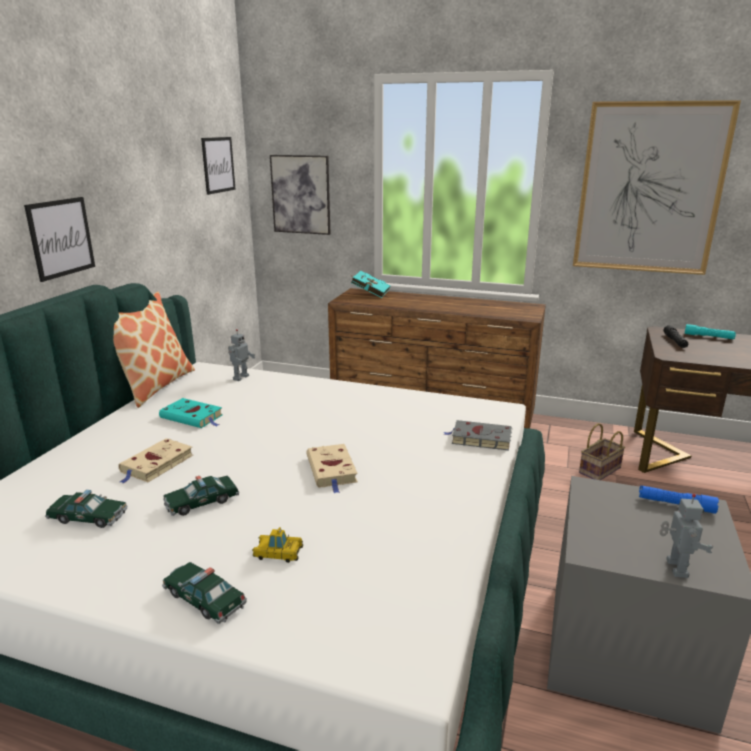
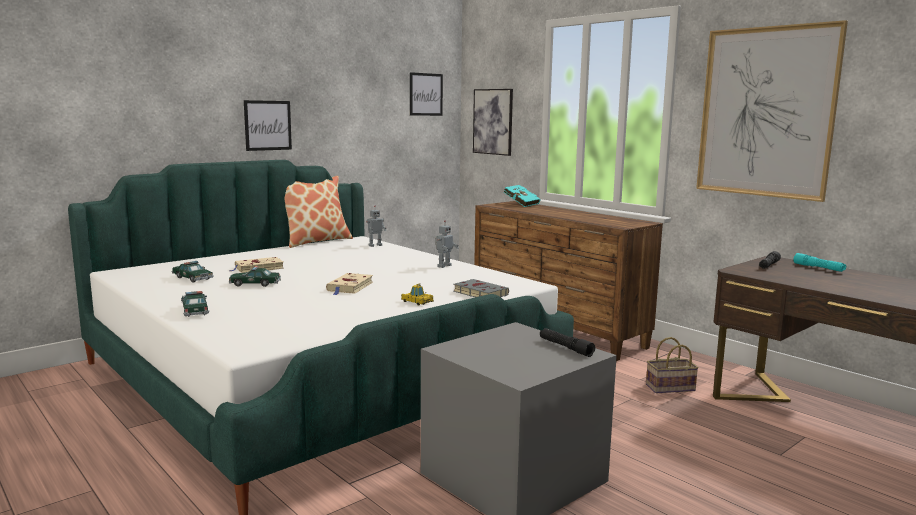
camera: 30 degrees right, 10 degrees down
turquoise book [159,398,223,428] -> none
toy car [252,527,303,563] -> toy car moved to [401,283,434,306]
blue flashlight [639,486,719,514] -> black flashlight [540,328,595,357]
toy robot [660,494,713,578] -> toy robot moved to [435,221,459,268]

